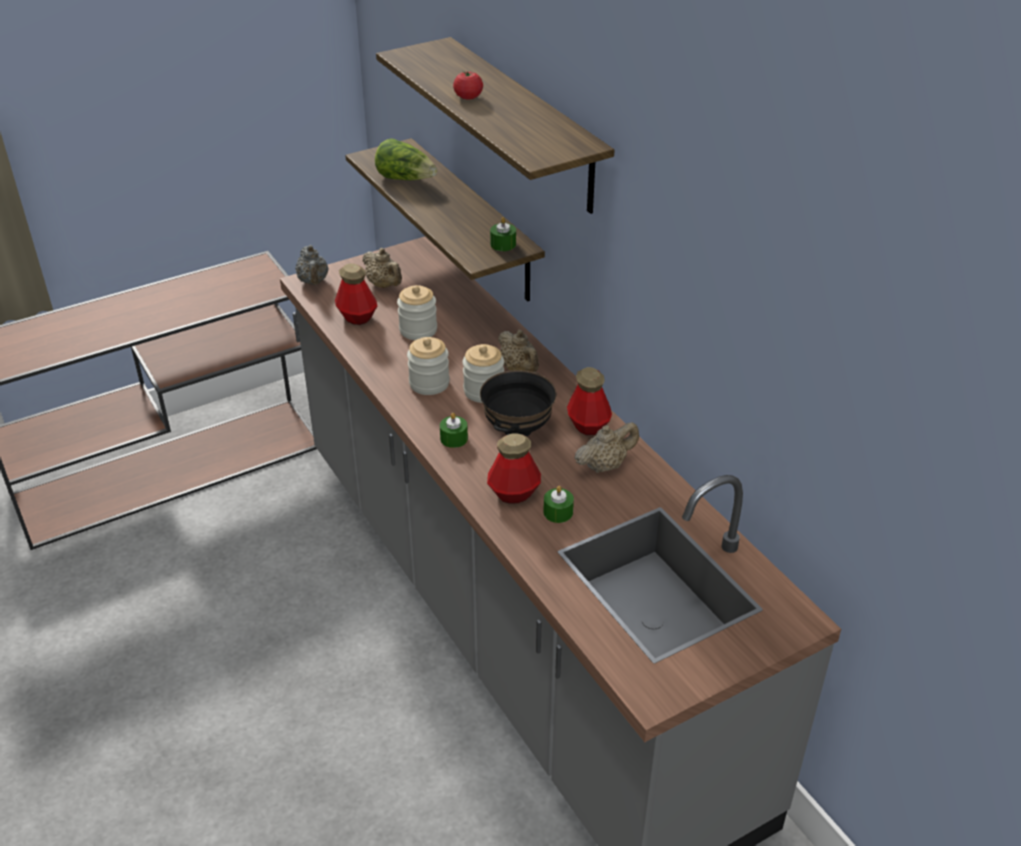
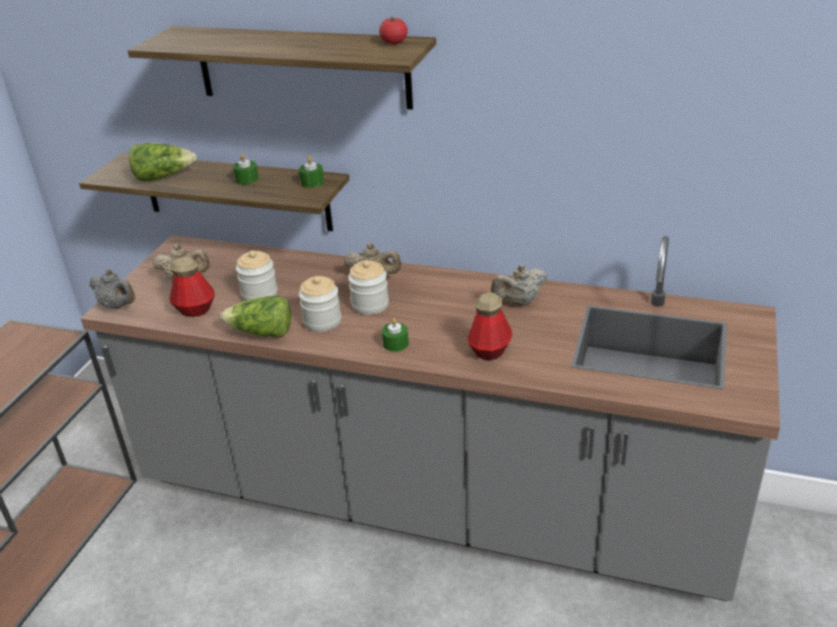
camera: 40 degrees left, 5 degrees down
tomato [453,71,483,99] -> tomato moved to [379,17,408,44]
black bowl [480,370,556,436] -> none
green candle [543,486,574,523] -> green candle moved to [233,153,259,185]
bottle [567,367,612,435] -> none
beige teapot [575,422,639,473] -> beige teapot turned 135 degrees counterclockwise [491,265,547,306]
none -> lettuce [220,296,291,337]

